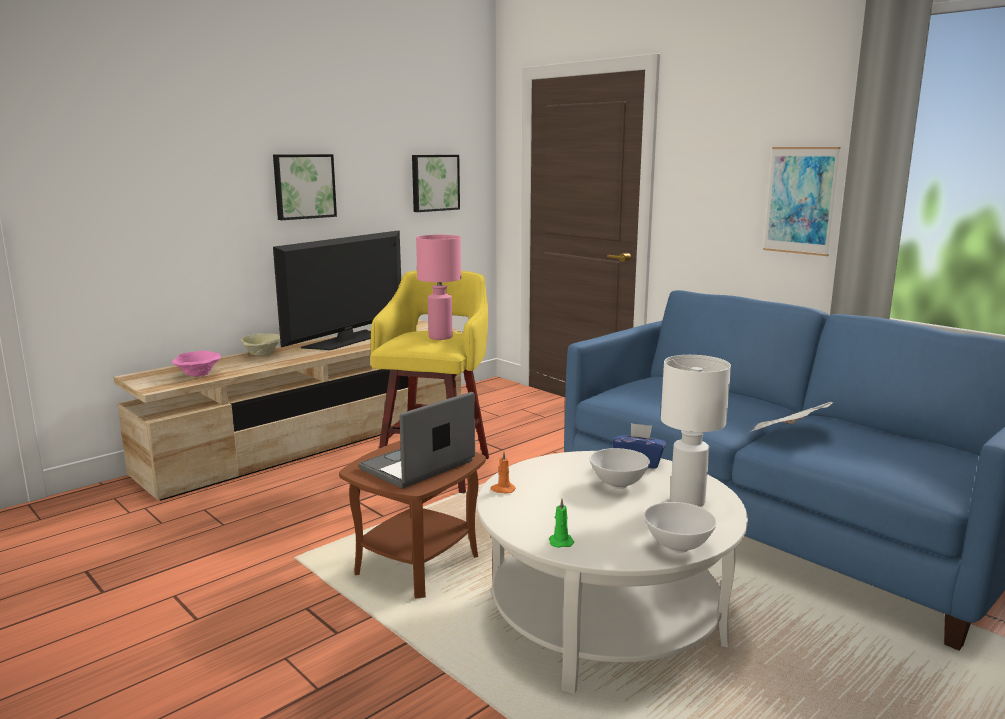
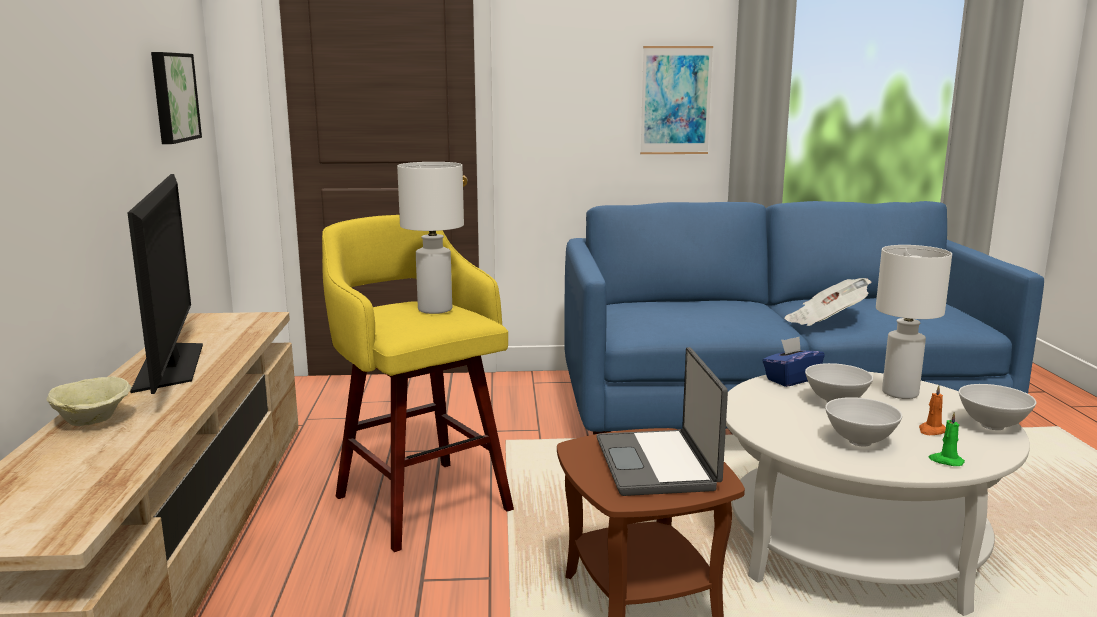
camera: 50 degrees left, 0 degrees up
pink bowl [172,351,221,377] -> none
picture [273,154,337,220] -> none
pink table lamp [416,235,461,340] -> white table lamp [397,162,464,314]
orange candle [490,451,516,494] -> orange candle moved to [919,385,946,435]
none -> white bowl [825,397,902,446]

